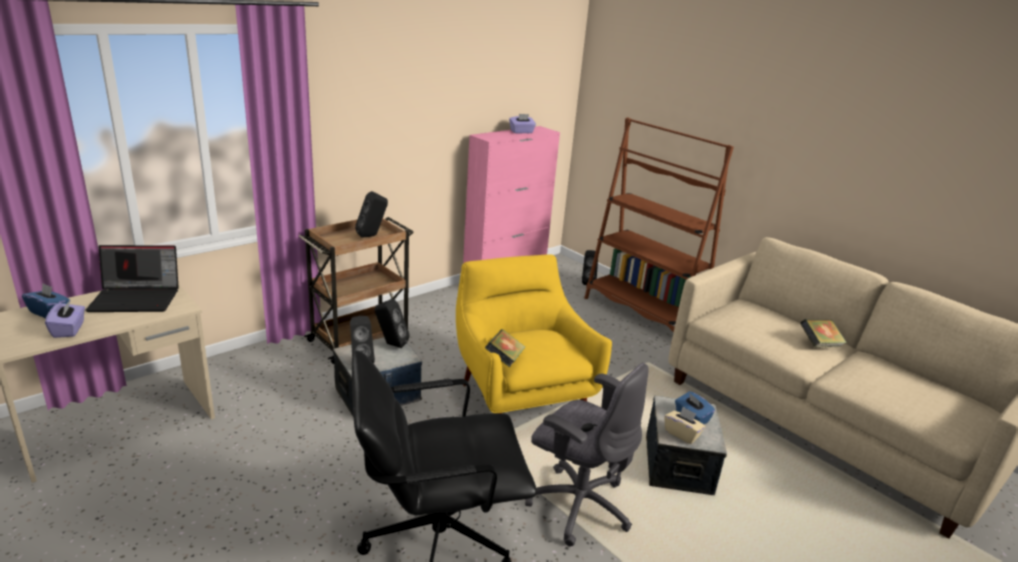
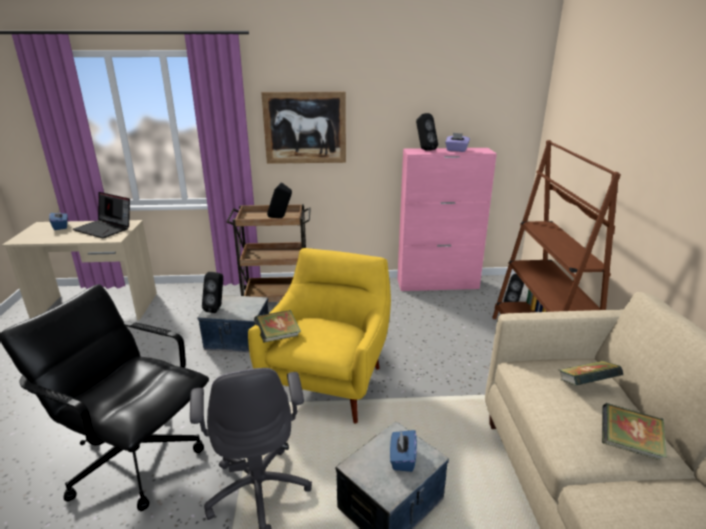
camera: 40 degrees right, 0 degrees up
purple tissue box [45,299,85,338] -> none
black speaker [375,299,410,348] -> black speaker moved to [416,113,438,151]
beige tissue box [664,407,706,444] -> none
none -> picture [261,92,346,164]
none -> book [559,361,623,386]

